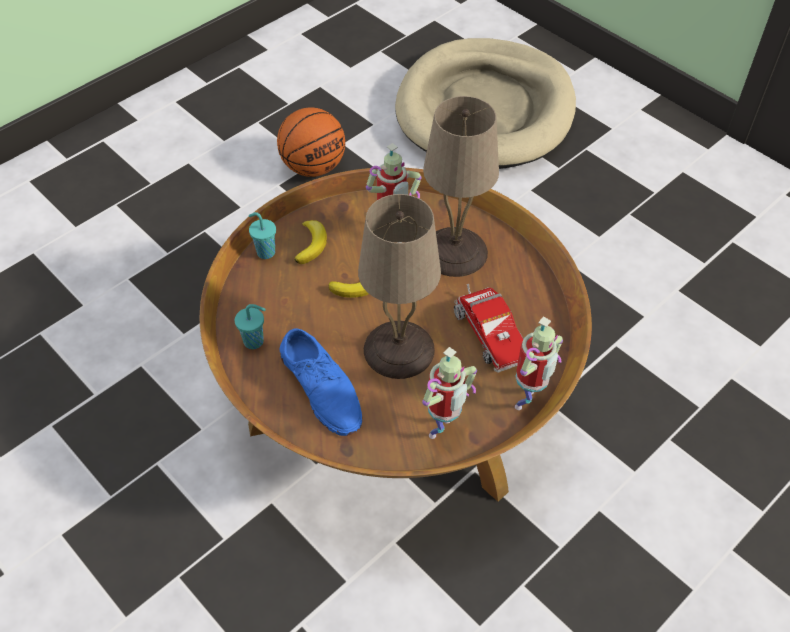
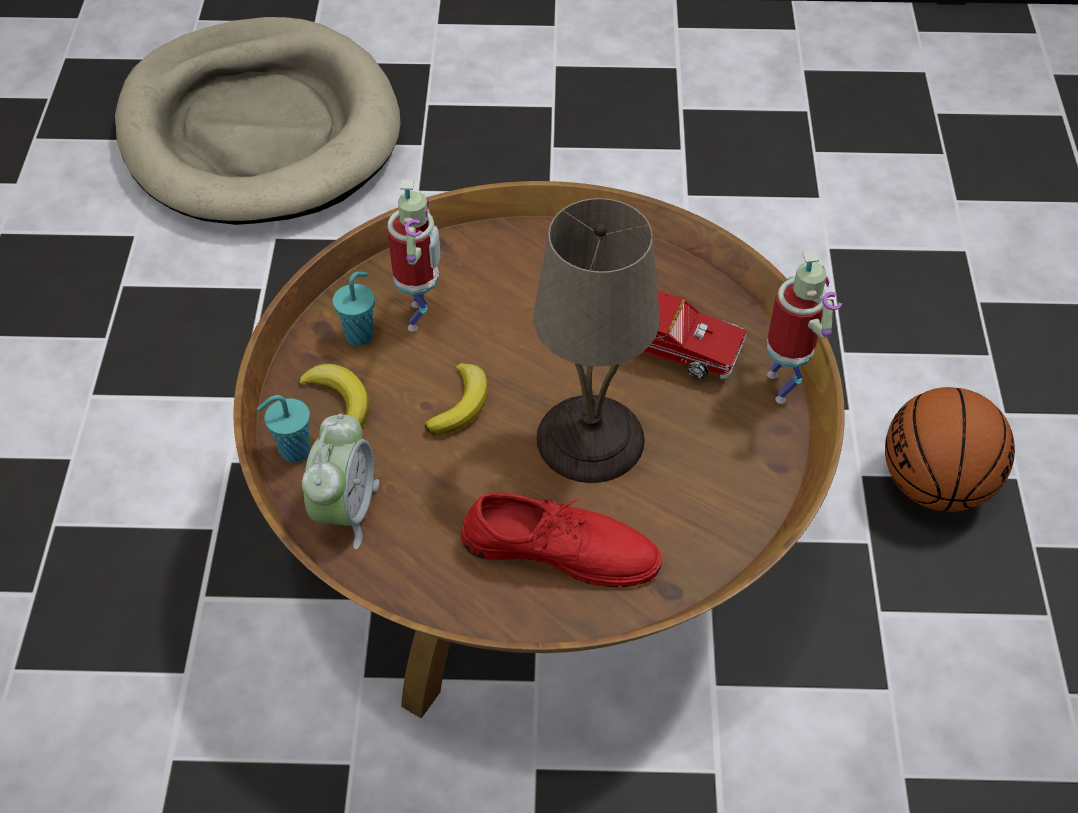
camera: 45 degrees left, 0 degrees up
turquoise cup [235,304,266,349] -> turquoise cup moved to [333,272,375,346]
basketball [277,107,345,177] -> basketball moved to [885,387,1015,512]
blue shoe [279,328,362,436] -> red shoe [461,493,662,587]
toy robot [422,347,477,439] -> none
beige table lamp [423,96,499,277] -> none
none -> alarm clock [302,414,379,549]

